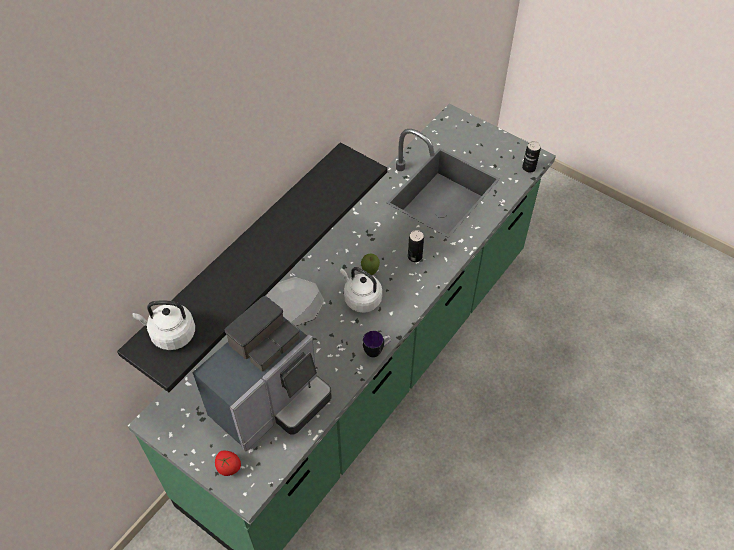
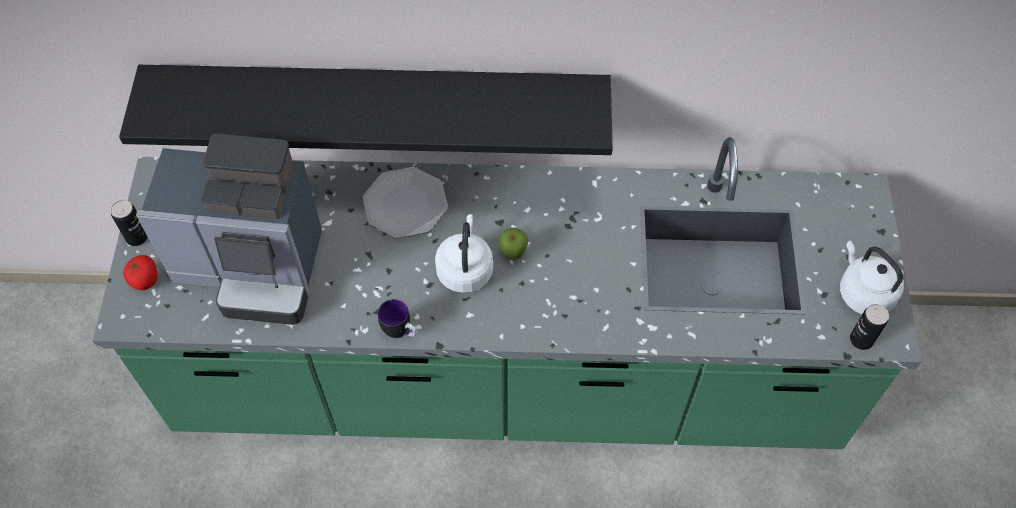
camera: 55 degrees right, 5 degrees up
white kettle [133,301,195,350] -> white kettle moved to [840,240,904,315]
can [408,230,424,262] -> can moved to [110,200,148,246]

